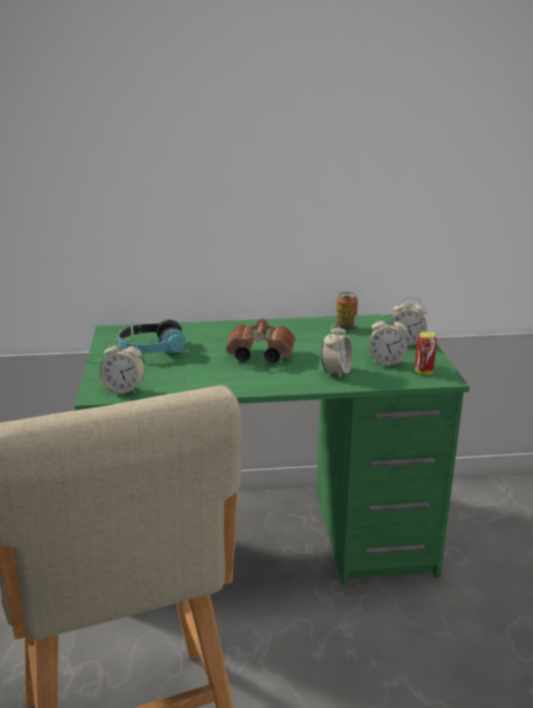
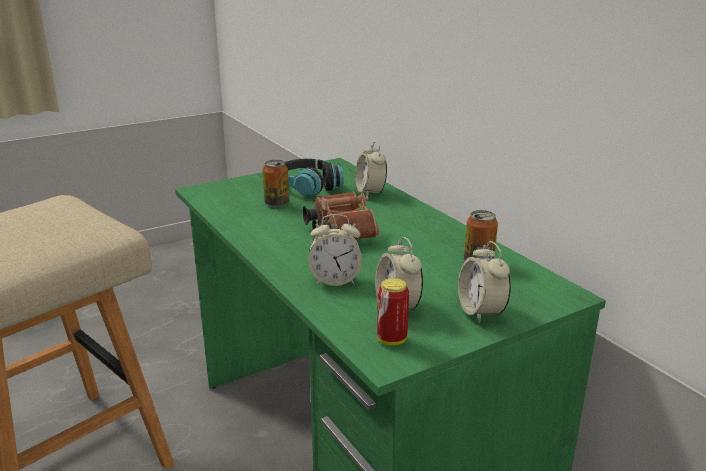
camera: 65 degrees right, 0 degrees up
alarm clock [99,338,145,394] -> alarm clock moved to [355,141,387,196]
none -> can [262,160,289,207]

